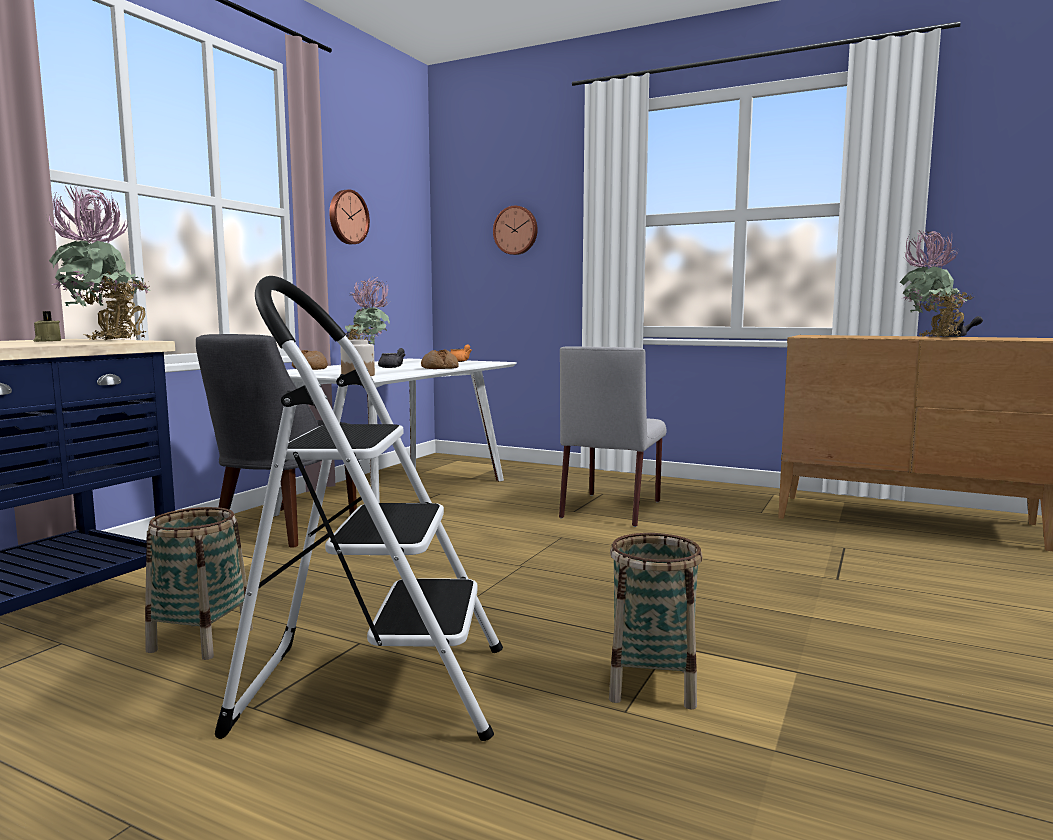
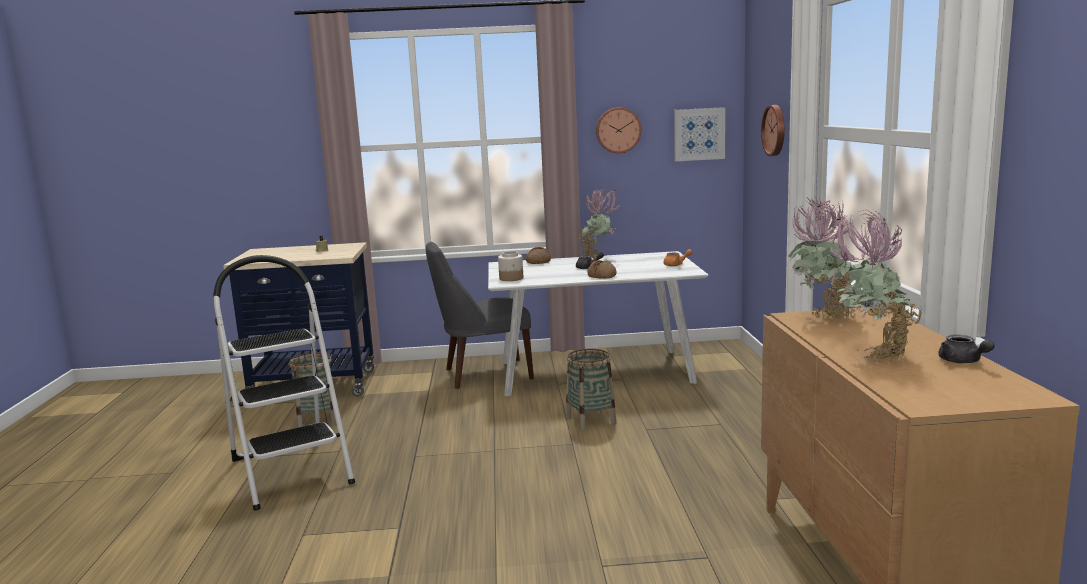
camera: 60 degrees right, 5 degrees up
potted plant [46,185,150,341] -> potted plant moved to [789,196,859,320]
grey chair [559,346,666,527] -> none
basket [609,533,702,710] -> basket moved to [566,349,617,431]
none -> picture [674,107,725,161]

